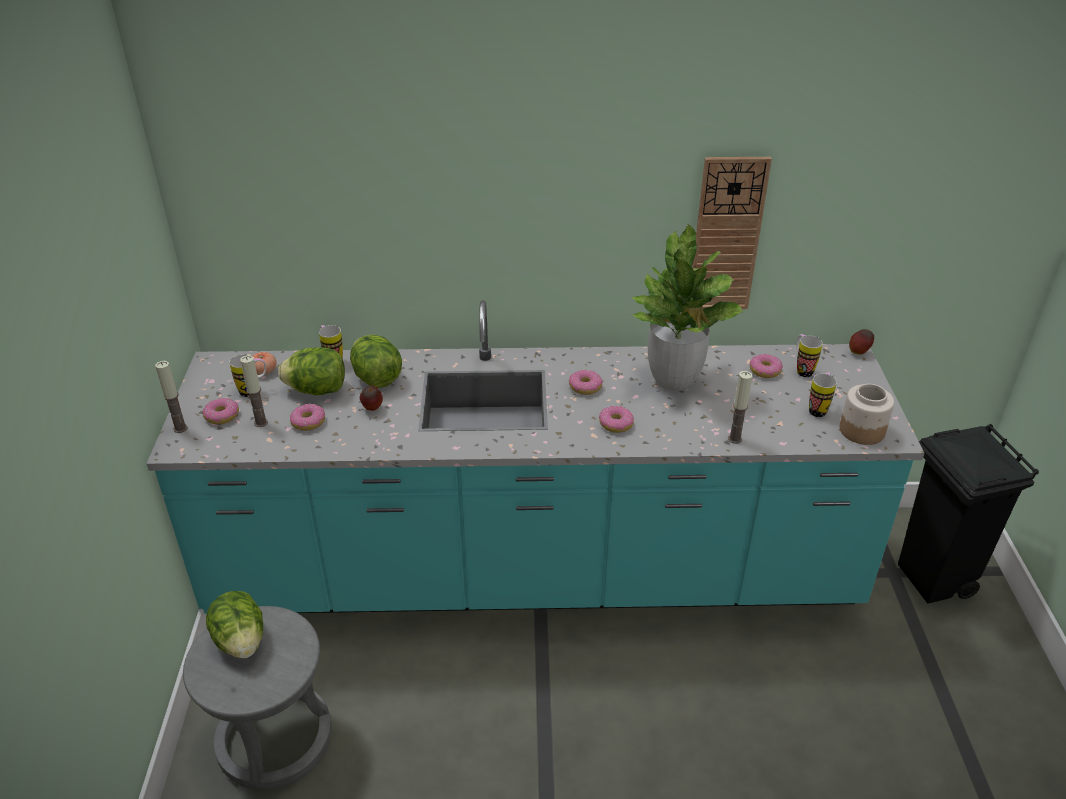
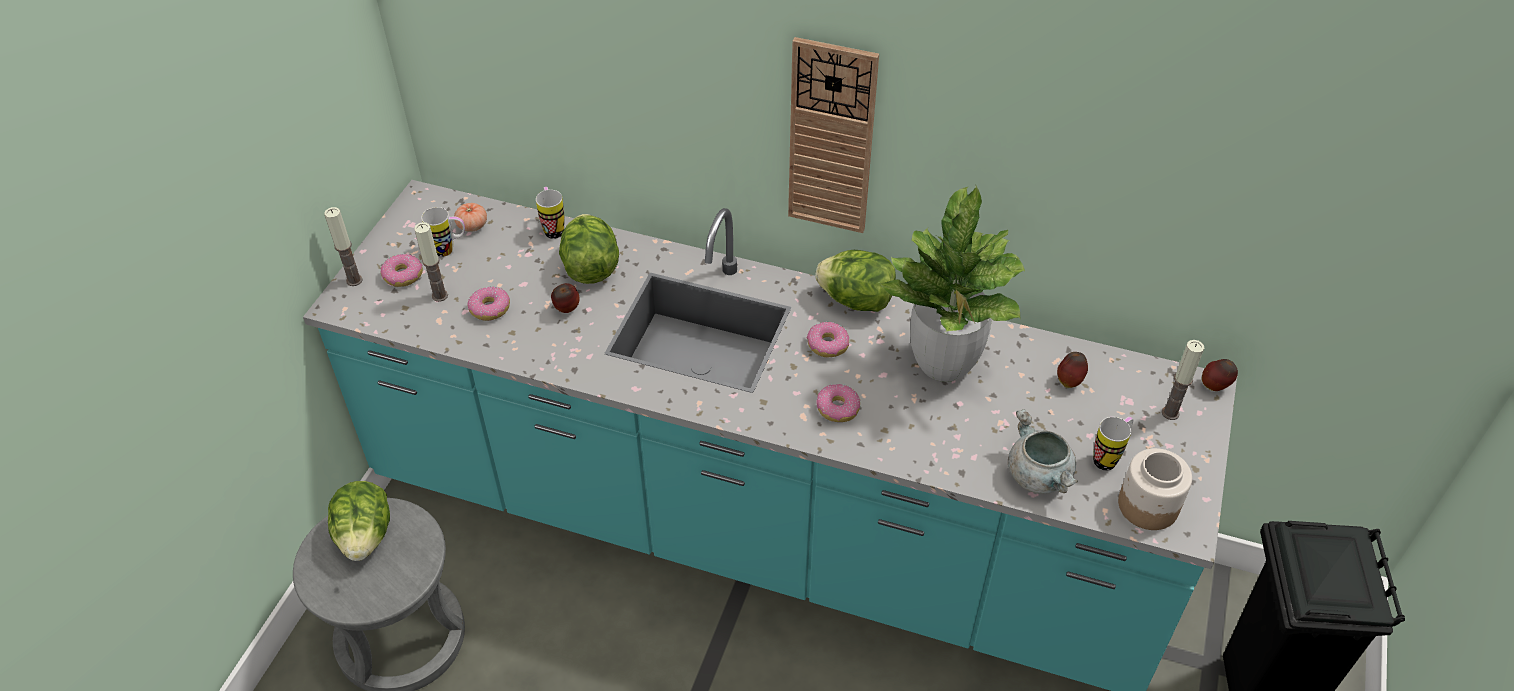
camera: 20 degrees right, 10 degrees up
lettuce [278,347,345,395] -> lettuce moved to [815,250,896,312]
wall clock [692,157,772,309] -> wall clock moved to [788,37,879,233]
candle [728,371,753,444] -> candle moved to [1162,340,1204,420]
donut [750,354,783,378] -> apple [1057,352,1088,388]
mug [796,334,823,377] -> none
none -> grey cooking pot [1008,409,1078,494]

